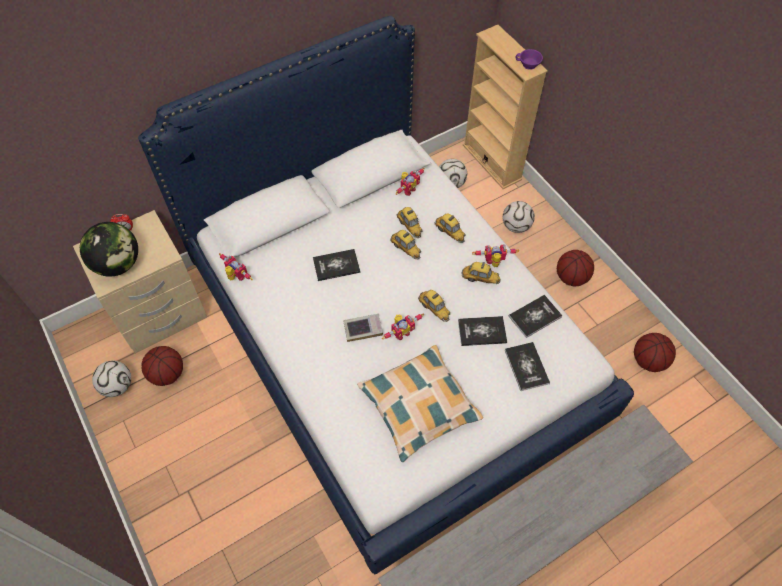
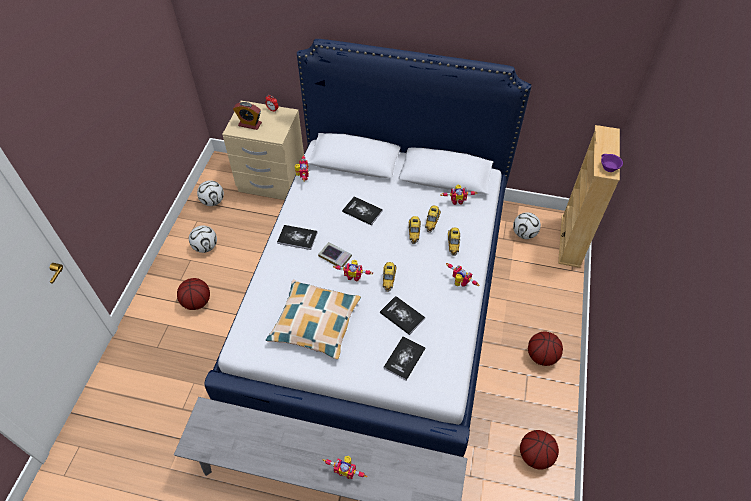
camera: 45 degrees right, 5 degrees down
globe [80,222,138,277] -> alarm clock [233,102,262,130]
basketball [142,346,183,386] -> basketball moved to [177,278,210,310]
toy car [462,262,501,284] -> none
football [503,201,535,233] -> football moved to [189,225,217,253]
book [509,295,563,338] -> book moved to [277,225,318,250]
none -> toy robot [323,456,367,479]

